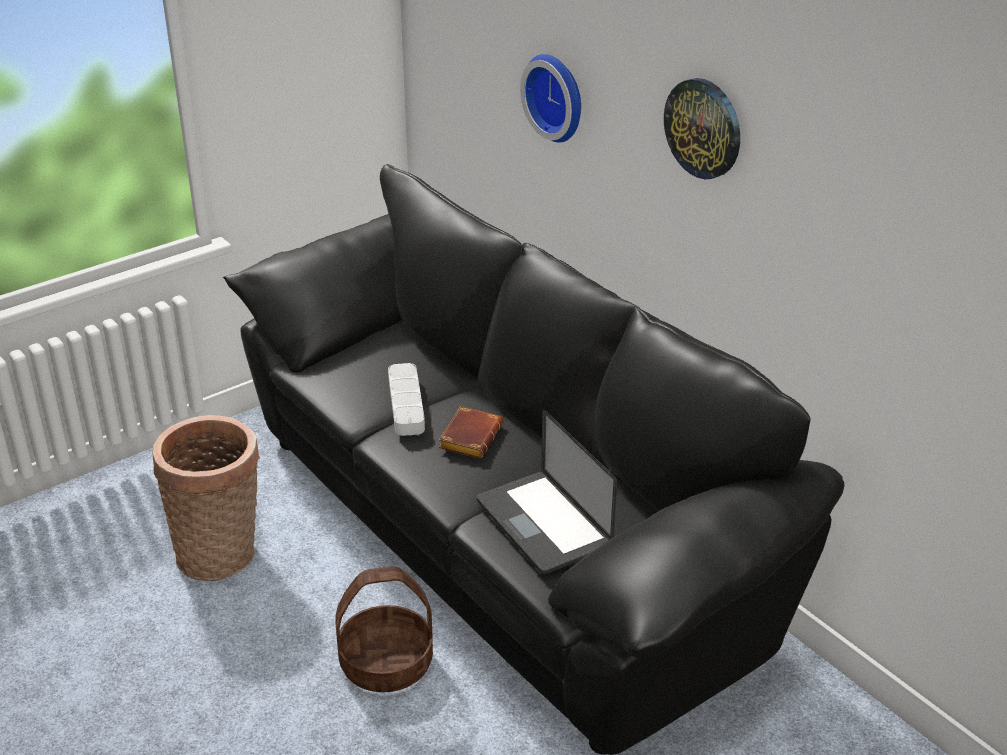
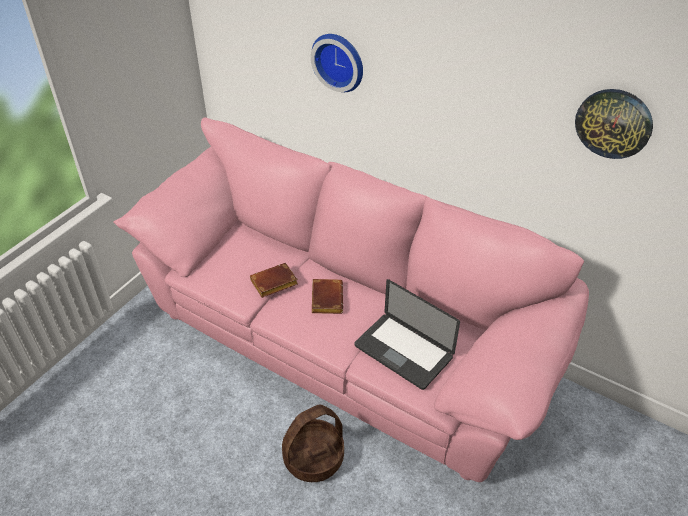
camera: 20 degrees left, 10 degrees up
basket [153,415,260,581] -> none
black sofa [223,164,844,755] -> pink sofa [113,117,589,482]
grey tray [388,363,425,436] -> brown book [250,263,298,298]
wall clock [664,78,740,179] -> wall clock moved to [575,89,653,159]

